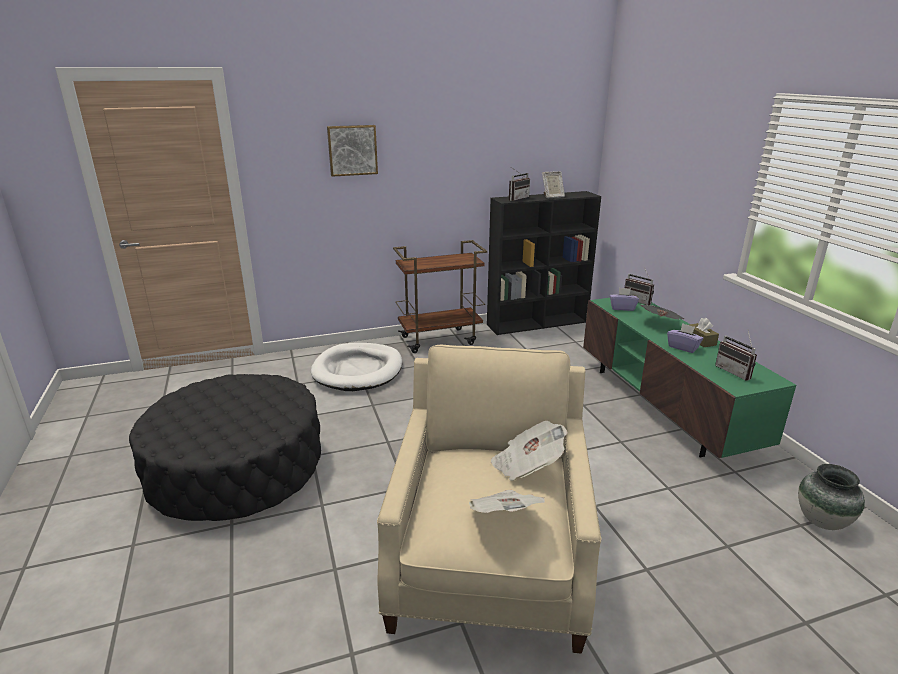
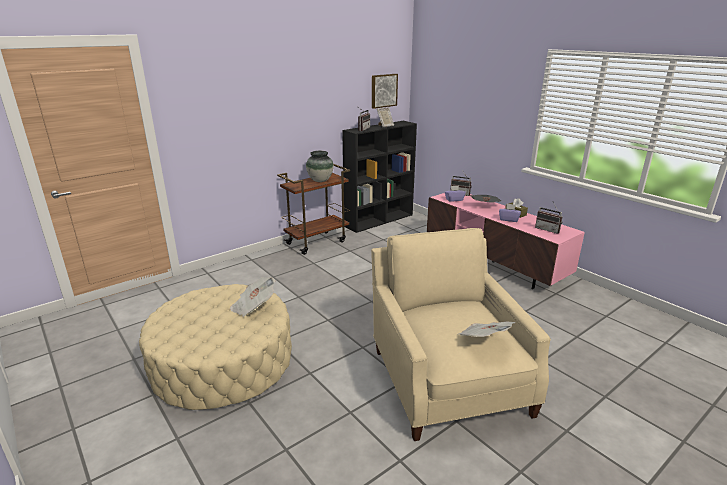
camera: 20 degrees left, 0 degrees up
black ottoman [129,374,321,521] -> beige ottoman [139,284,292,410]
white dog bed [311,343,402,391] -> none
picture [327,125,378,177] -> picture moved to [372,74,398,109]
newspaper [491,421,568,481] -> newspaper moved to [230,277,275,317]
green tv stand [583,298,796,458] -> pink tv stand [427,193,585,289]
vase [798,464,865,530] -> vase moved to [306,151,334,182]

